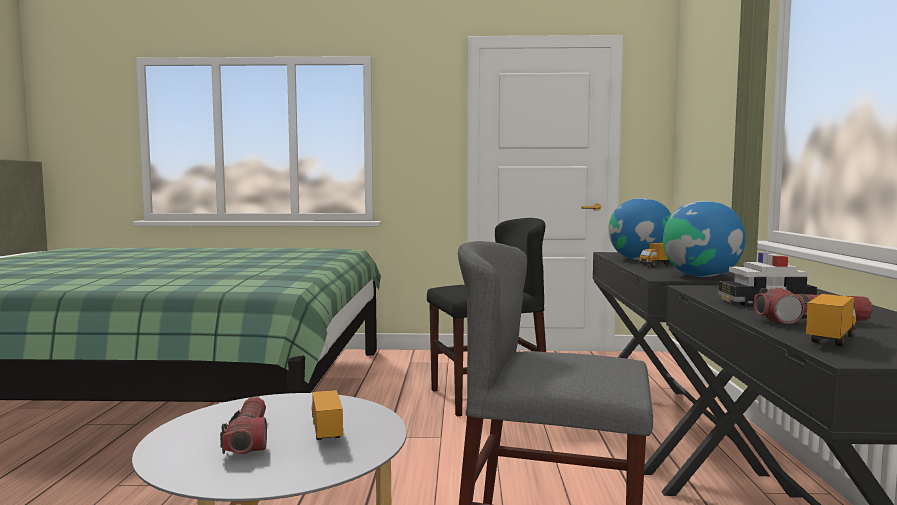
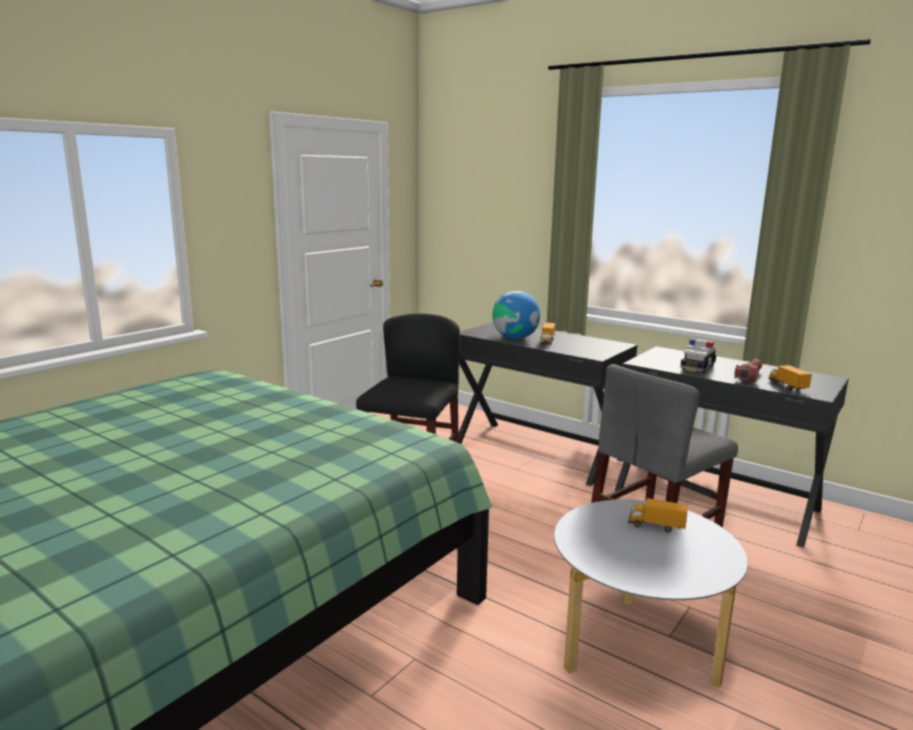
camera: 55 degrees left, 10 degrees up
flashlight [220,397,267,454] -> none
globe [663,201,745,277] -> none

